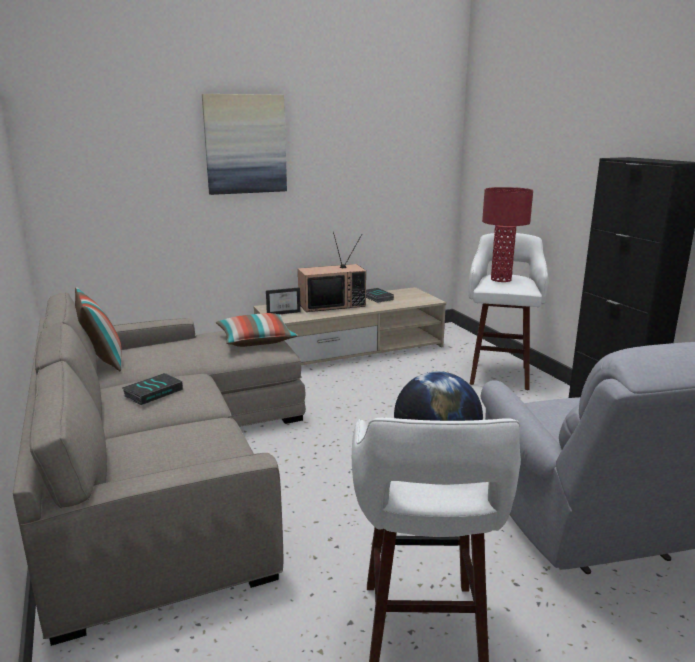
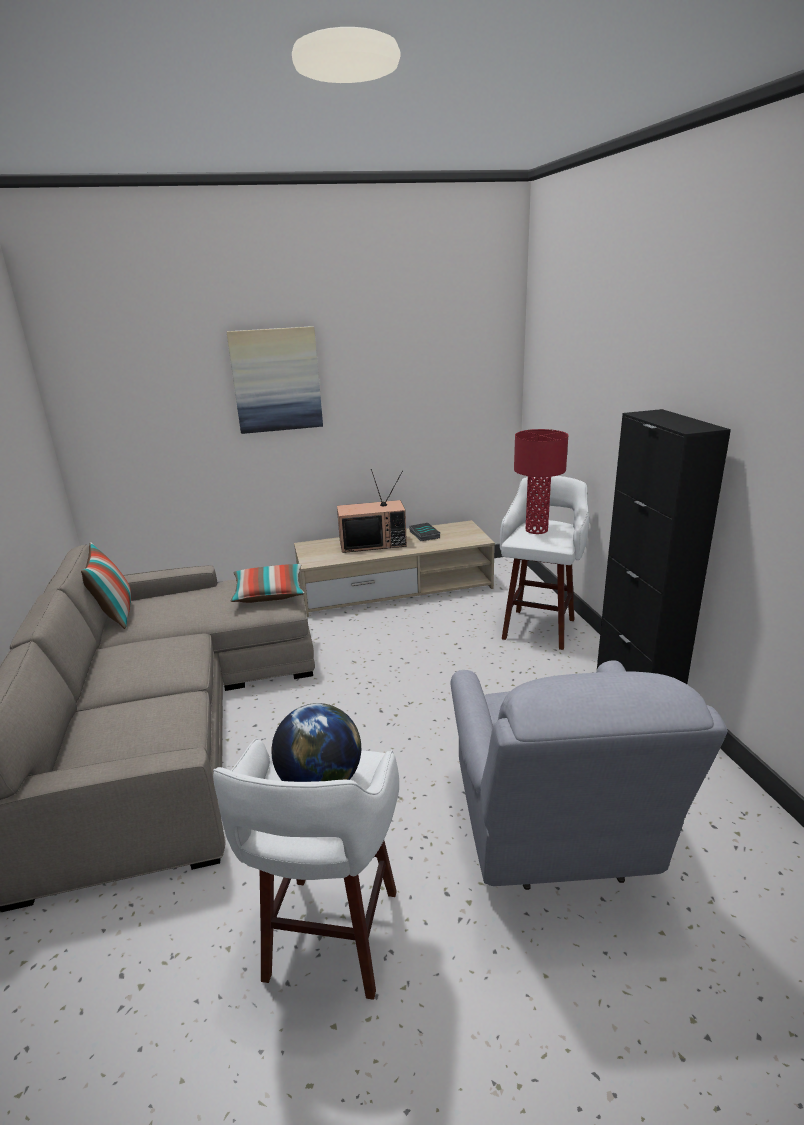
camera: 10 degrees right, 5 degrees up
book [122,373,183,405] -> none
picture frame [266,287,301,314] -> none

